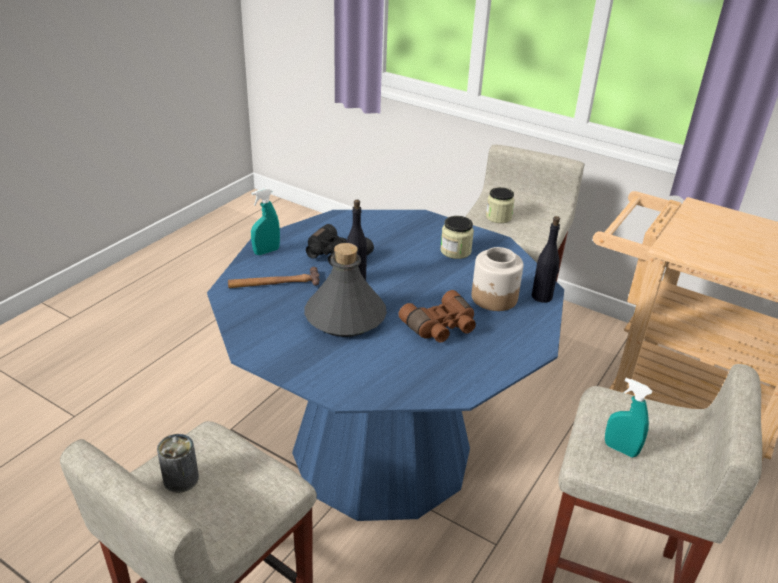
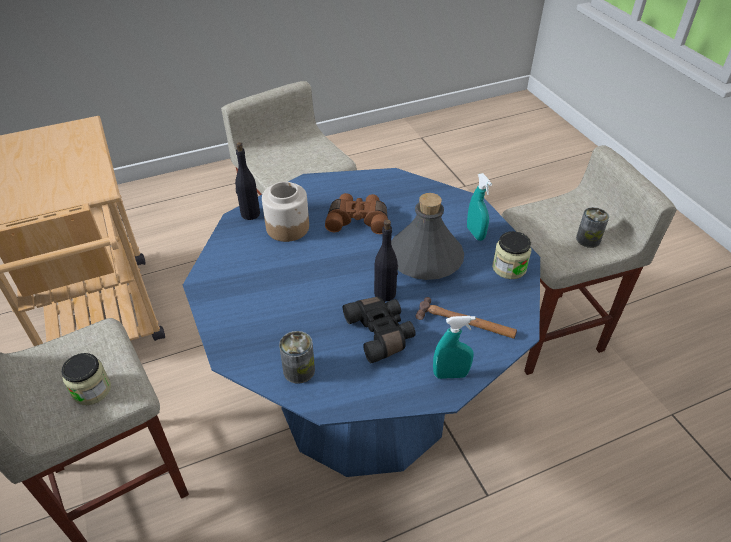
camera: 145 degrees left, 10 degrees up
jar [440,216,474,259] -> jar moved to [492,231,531,279]
turquoise spray bottle [605,378,653,457] -> turquoise spray bottle moved to [467,173,492,241]
none -> can [279,331,315,384]

